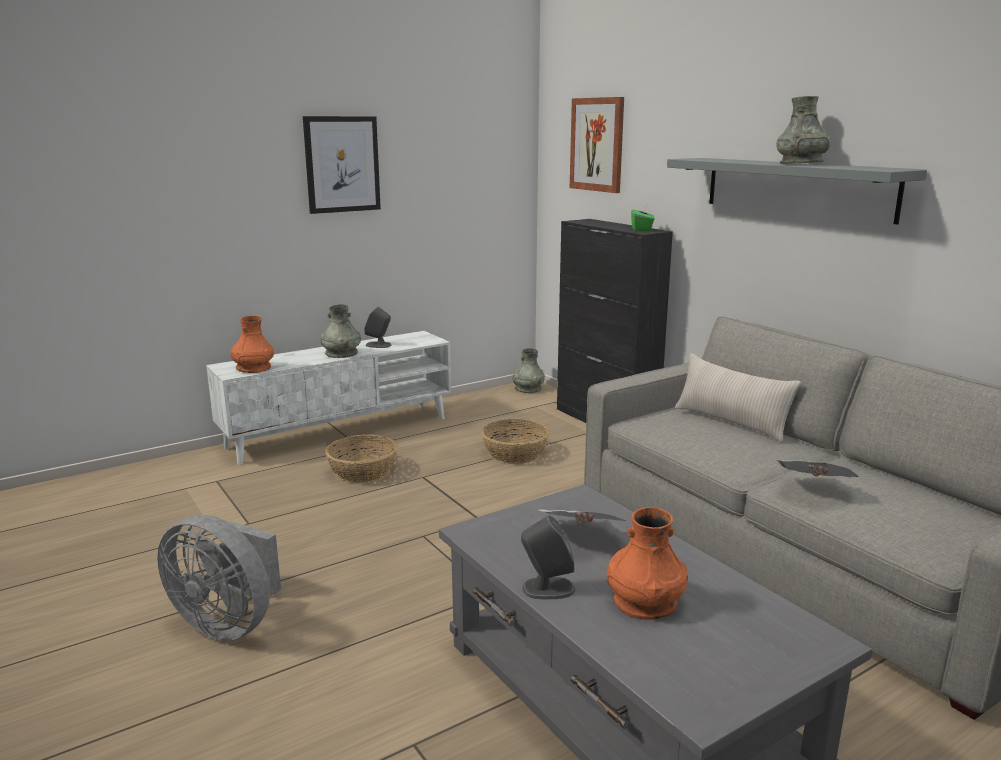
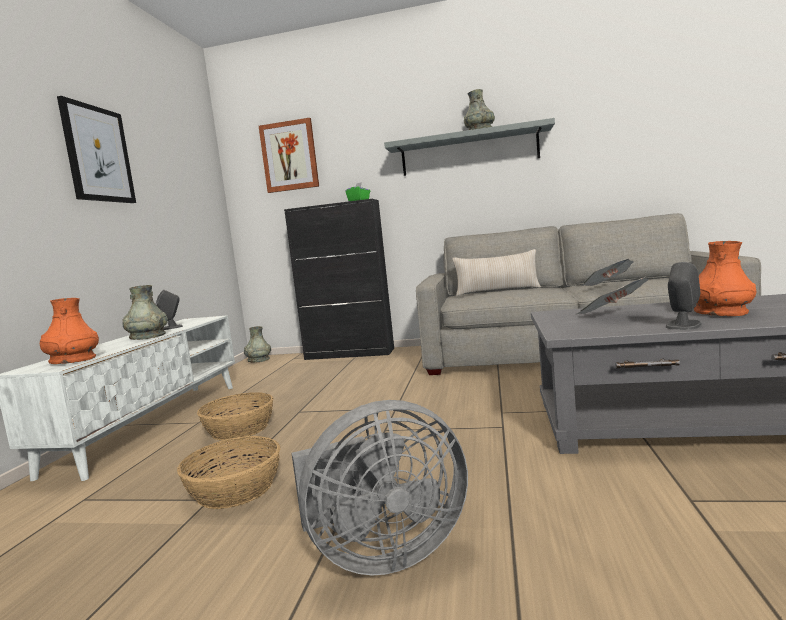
camera: 45 degrees left, 10 degrees down
basket [482,419,549,464] -> basket moved to [177,436,280,509]

